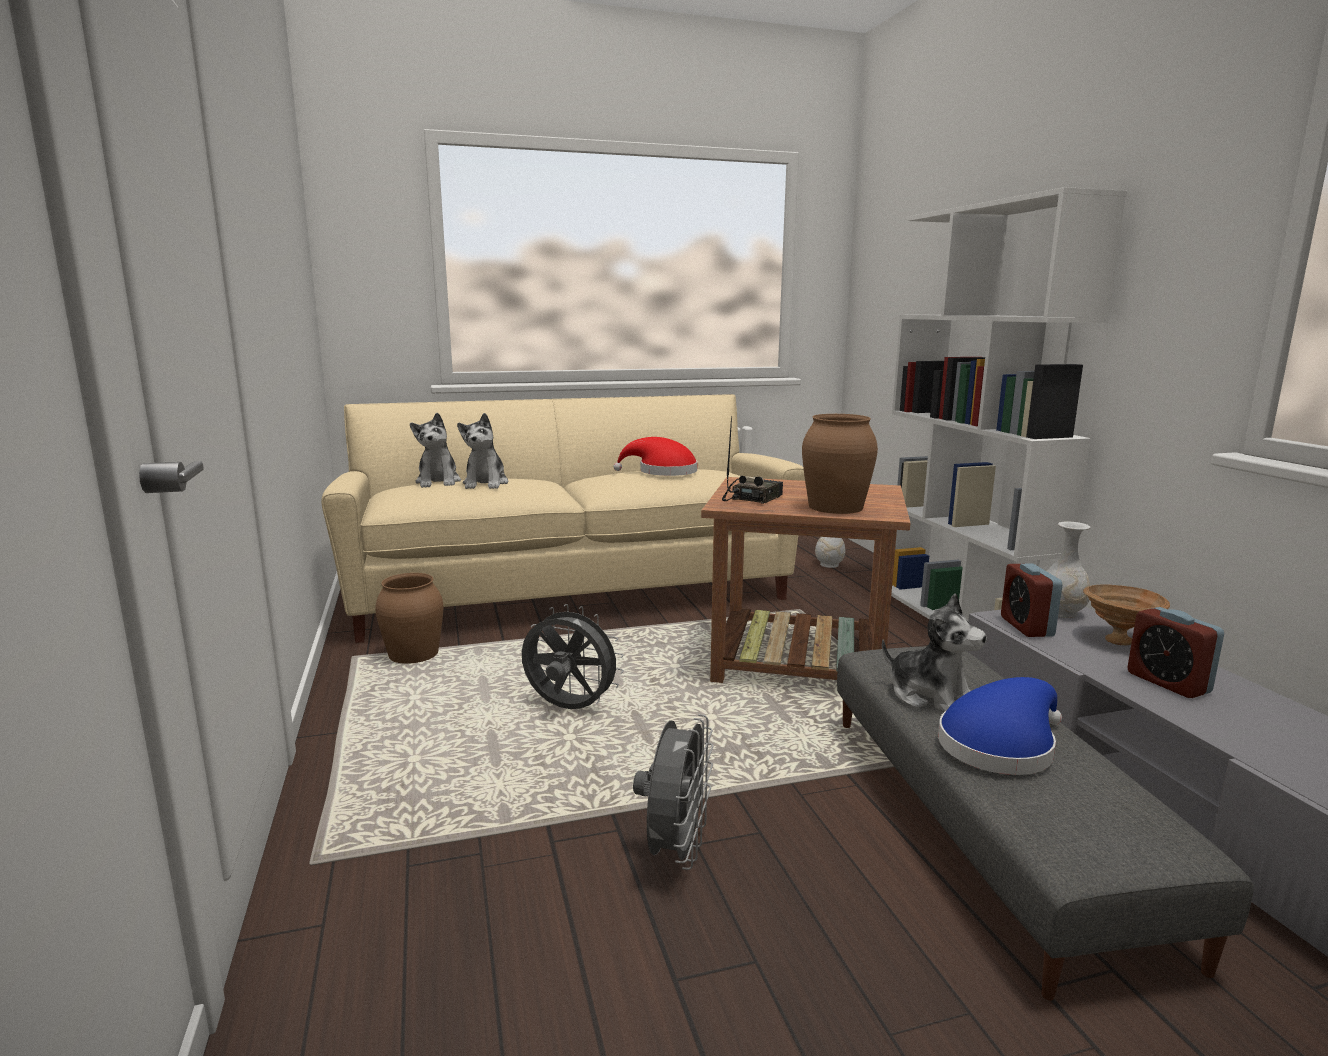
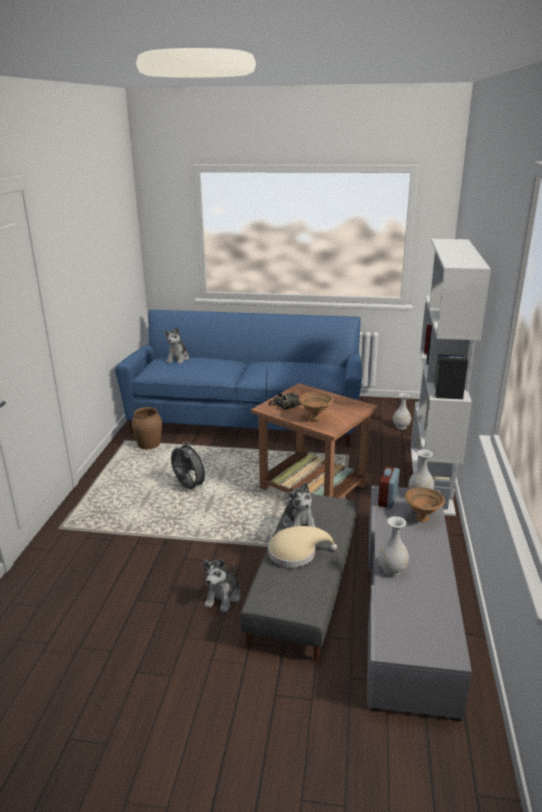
camera: 25 degrees right, 10 degrees up
beige sofa [321,394,805,643] -> blue sofa [115,310,362,447]
plush toy [457,413,508,489] -> plush toy moved to [203,558,240,613]
red hat [614,437,697,476] -> none
grey fan [633,714,714,870] -> none
brown vase [802,414,878,514] -> brown bowl [298,392,334,421]
blue hat [938,677,1062,775] -> beige hat [268,526,337,568]
alarm clock [1127,607,1224,698] -> none
none -> white vase [378,516,409,576]

